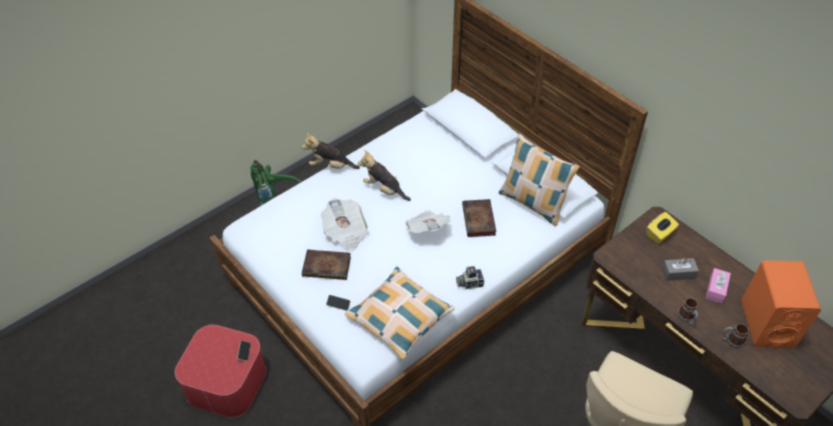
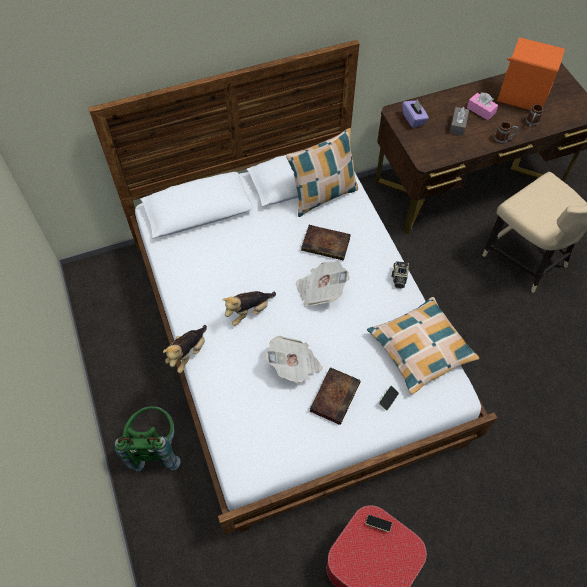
camera: 70 degrees left, 10 degrees up
yellow tissue box [646,212,679,244] -> purple tissue box [402,99,429,128]

